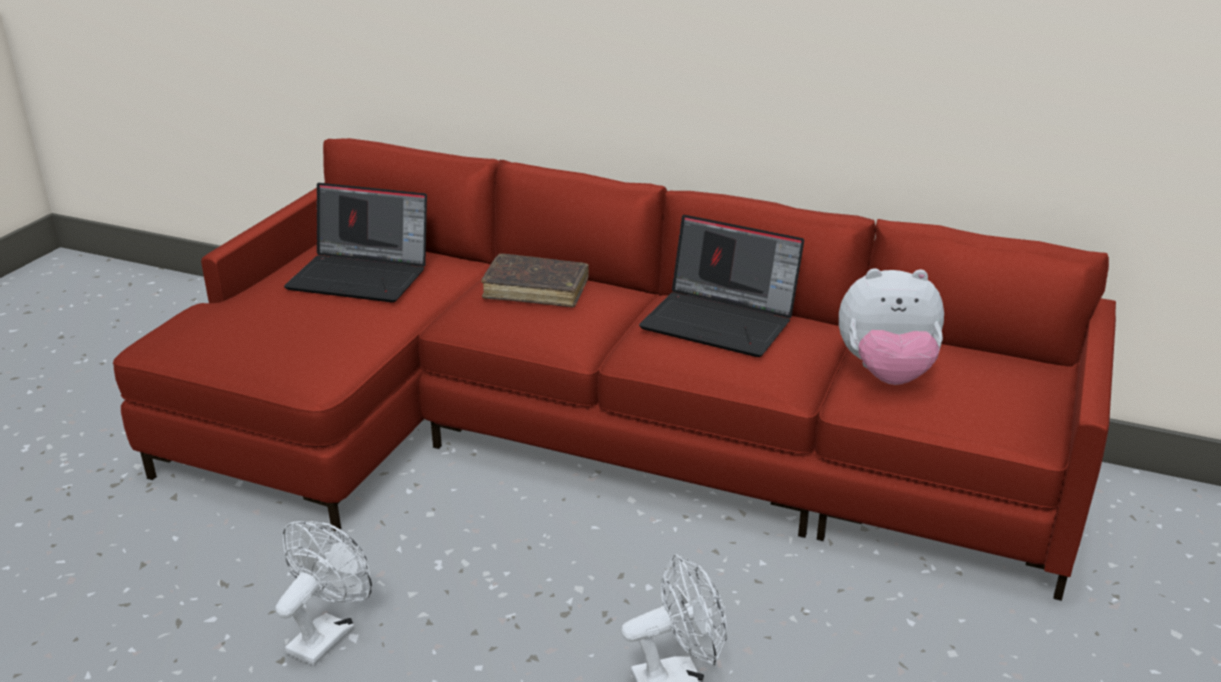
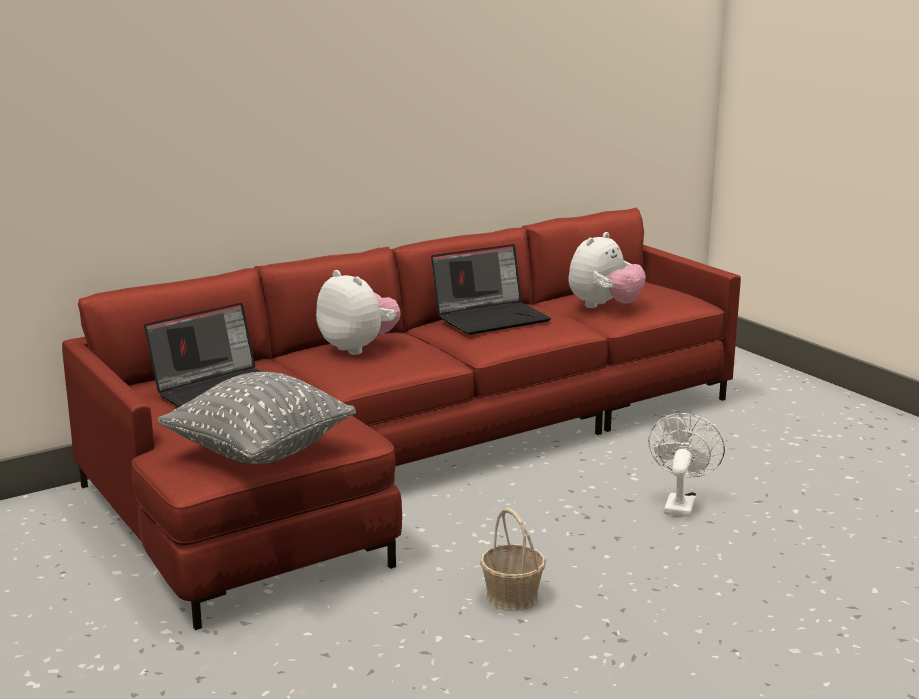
camera: 55 degrees left, 10 degrees down
white fan [275,521,372,666] -> basket [480,508,546,611]
brown book [481,254,589,308] -> plush toy [316,270,400,355]
none -> grey pillow [157,372,356,464]

